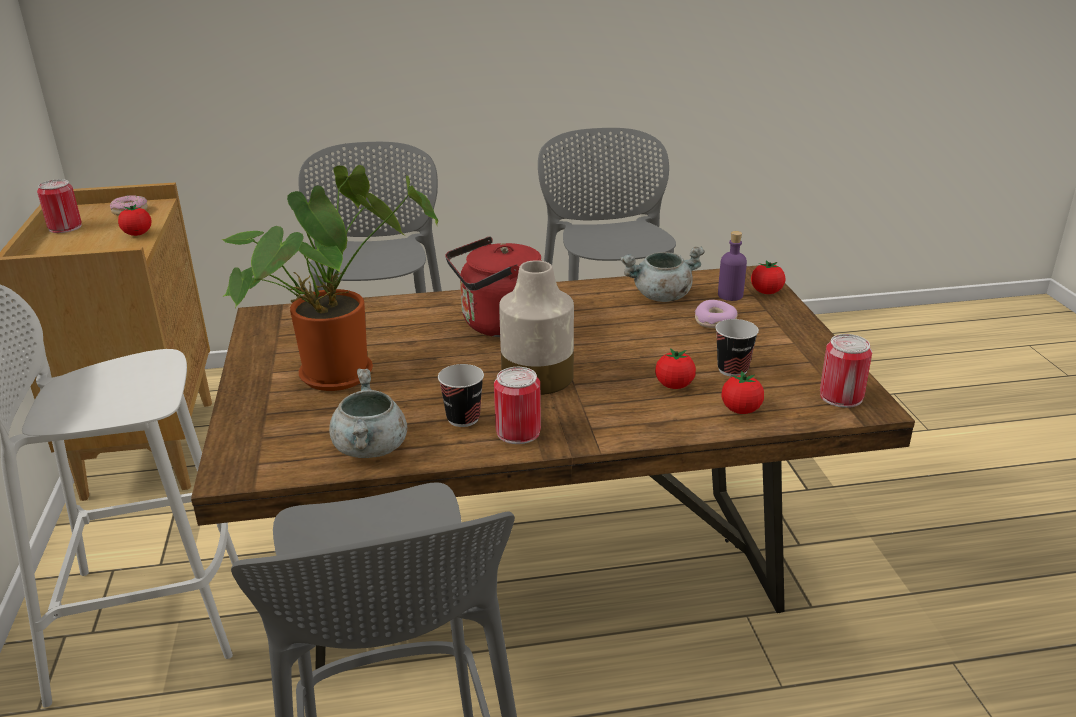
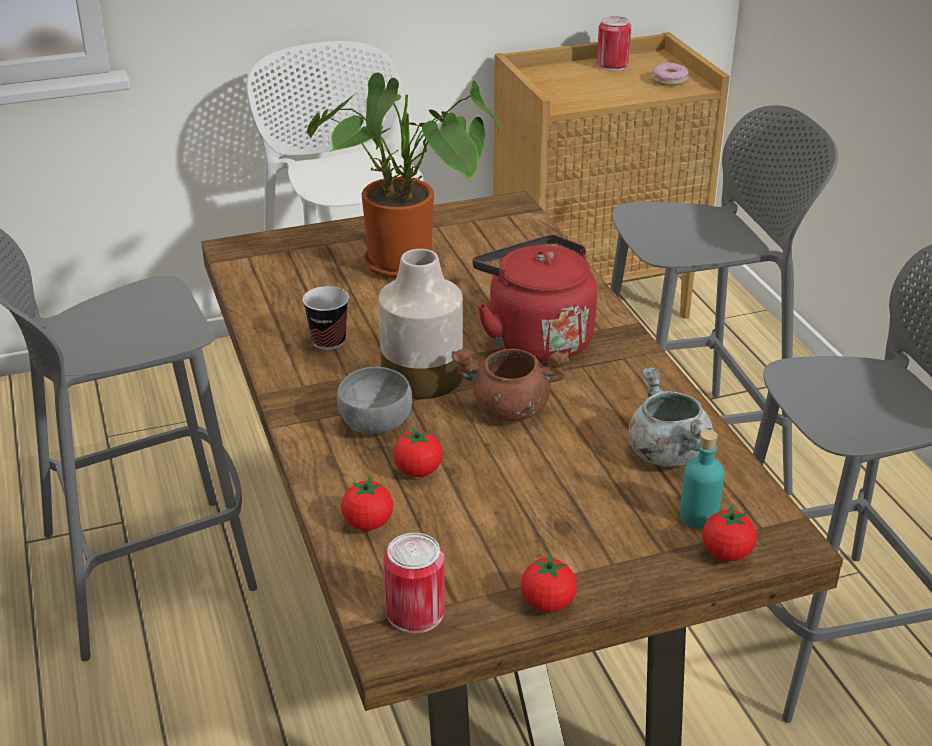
camera: 80 degrees right, 5 degrees up
tomato [118,204,151,236] -> tomato moved to [521,554,577,612]
grey cooking pot [329,369,407,458] -> none
can [494,367,541,444] -> none
donut [695,300,737,328] -> none
cup [715,319,759,377] -> none
purple bottle [718,231,747,301] -> turquoise bottle [680,430,724,529]
none -> grey bowl [337,367,412,434]
none -> brown cooking pot [451,349,569,421]

